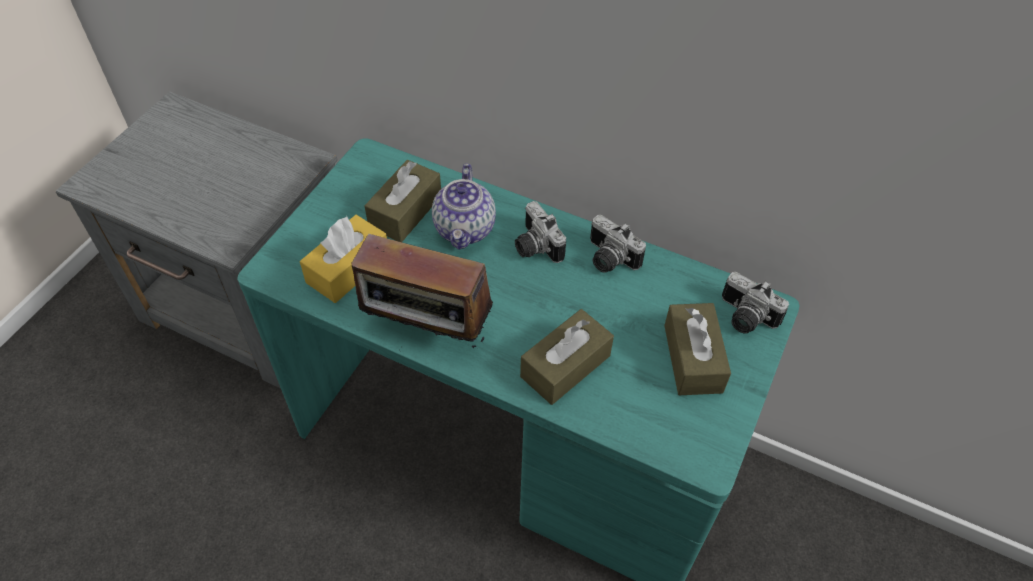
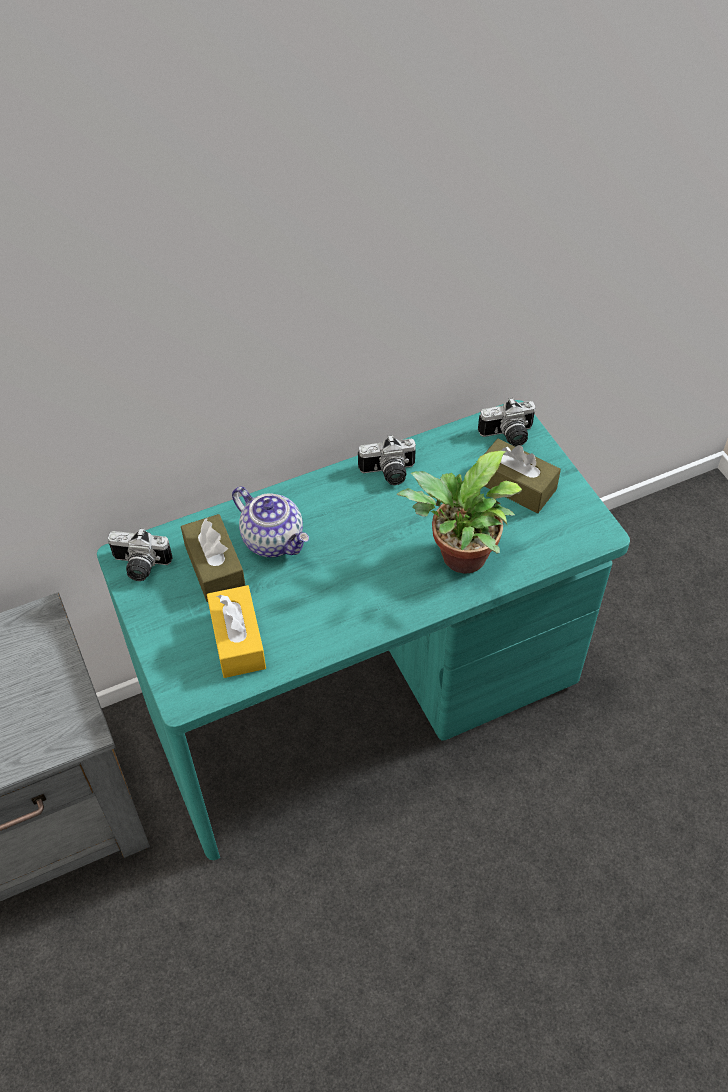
camera: 50 degrees left, 0 degrees up
radio [351,234,493,348] -> none
camera [515,201,566,263] -> camera moved to [108,528,173,581]
brown tissue box [520,309,614,405] -> potted plant [396,451,522,574]

